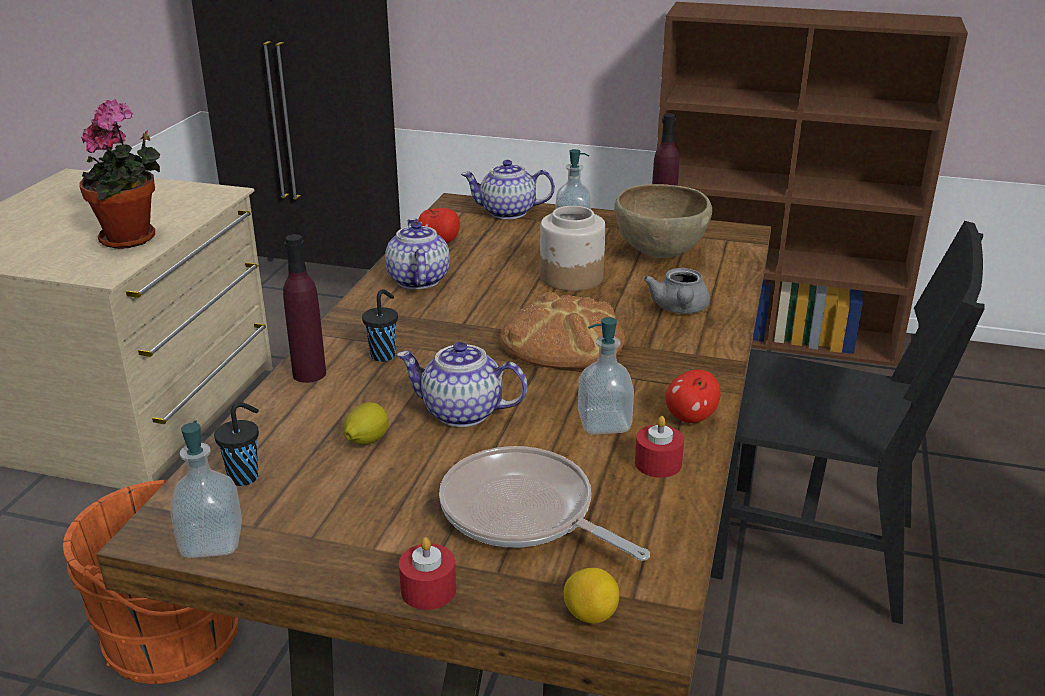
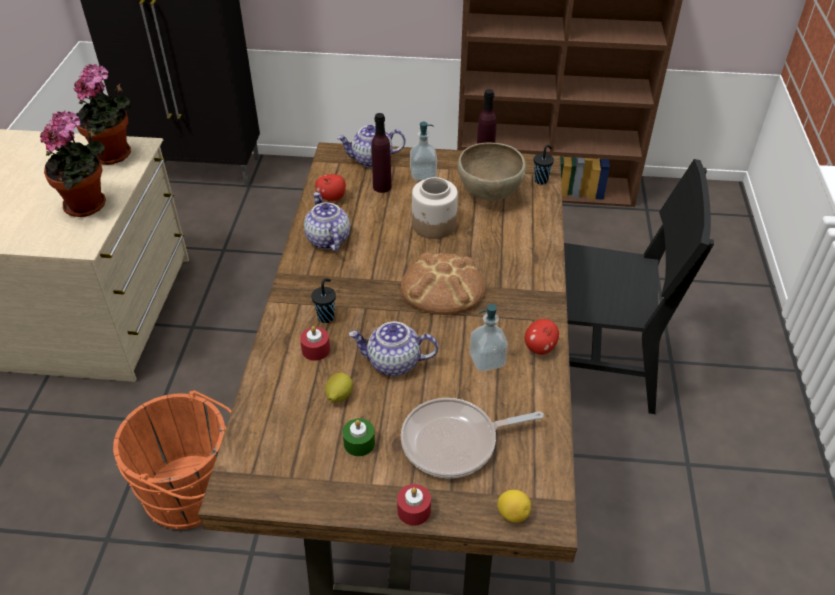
camera: 10 degrees left, 15 degrees up
soap dispenser [170,420,242,558] -> none
black cup [214,402,259,486] -> black cup moved to [534,145,554,185]
purple bottle [283,234,326,383] -> purple bottle moved to [371,113,391,193]
frying pan [439,446,650,561] -> frying pan turned 45 degrees counterclockwise [401,398,544,478]
red candle [635,416,684,478] -> red candle moved to [300,326,330,361]
grey teapot [644,268,710,314] -> none
none -> potted plant [74,64,131,165]
none -> green candle [343,418,375,456]

